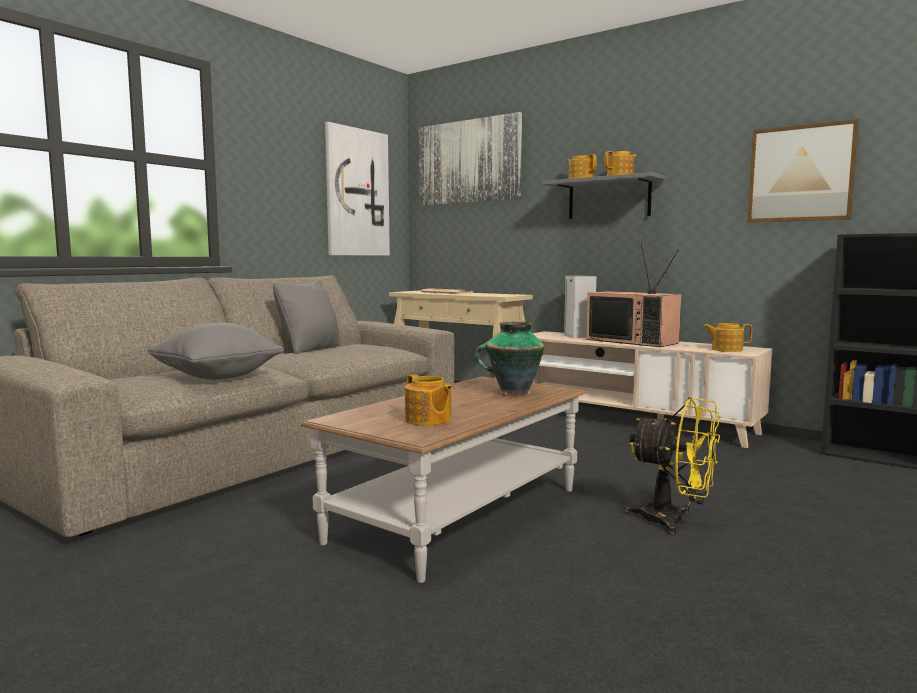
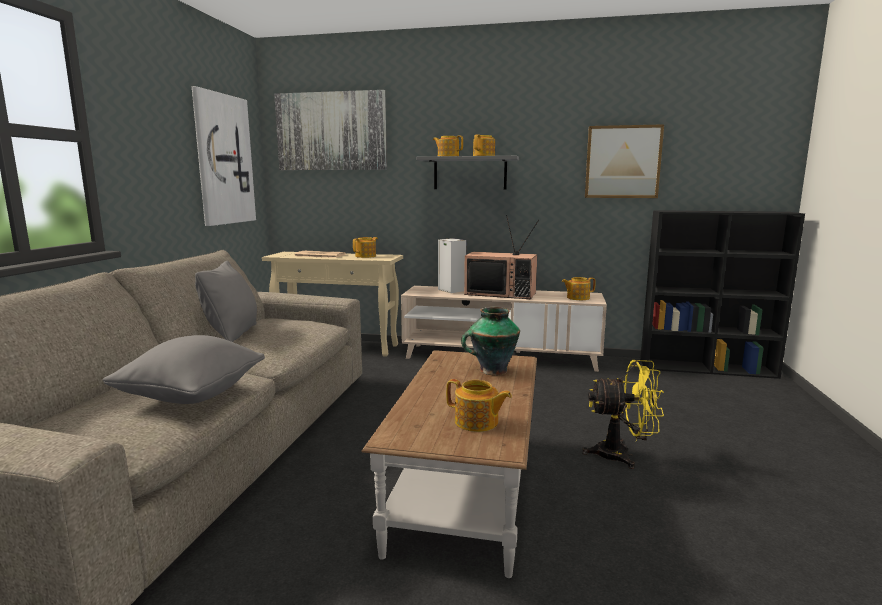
camera: 25 degrees left, 5 degrees up
none -> teapot [353,237,378,258]

